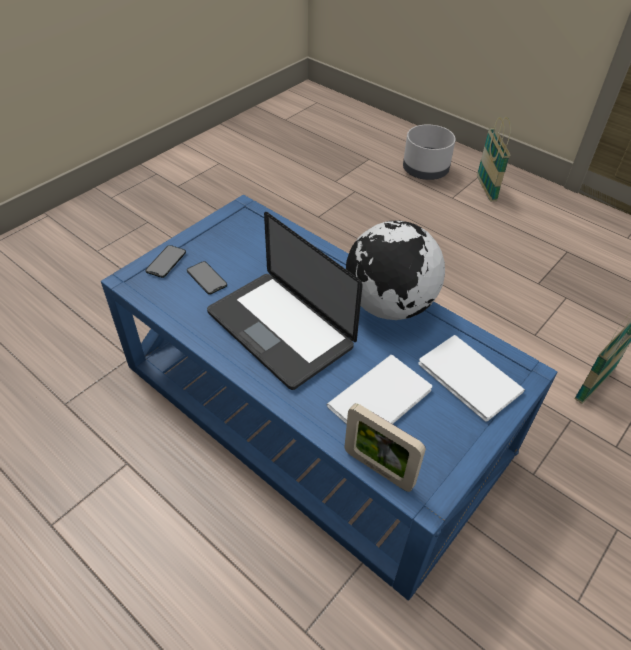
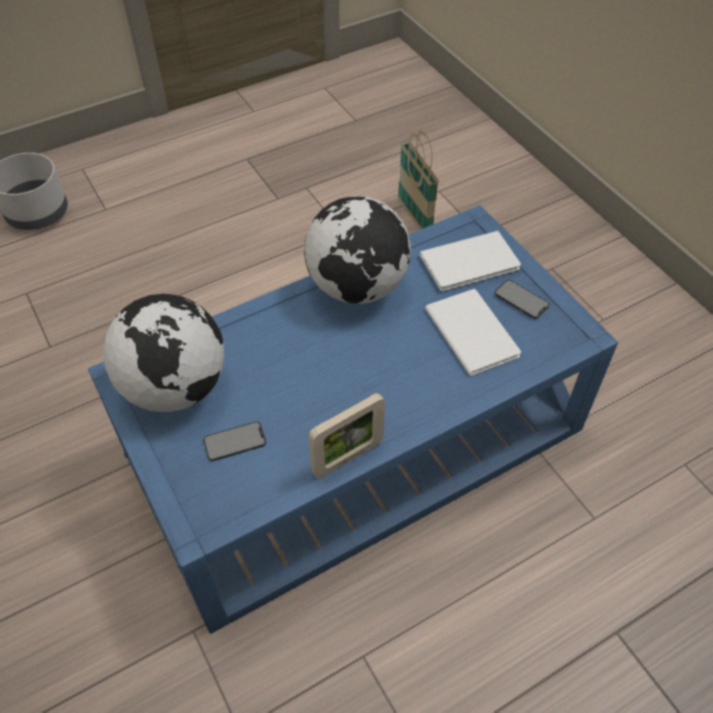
camera: 70 degrees left, 5 degrees up
phone [145,245,186,278] -> phone moved to [495,280,549,319]
laptop [207,212,363,390] -> none
picture frame [344,403,426,492] -> picture frame moved to [308,393,385,479]
basket [477,117,511,201] -> none
none -> globe [103,294,224,412]

